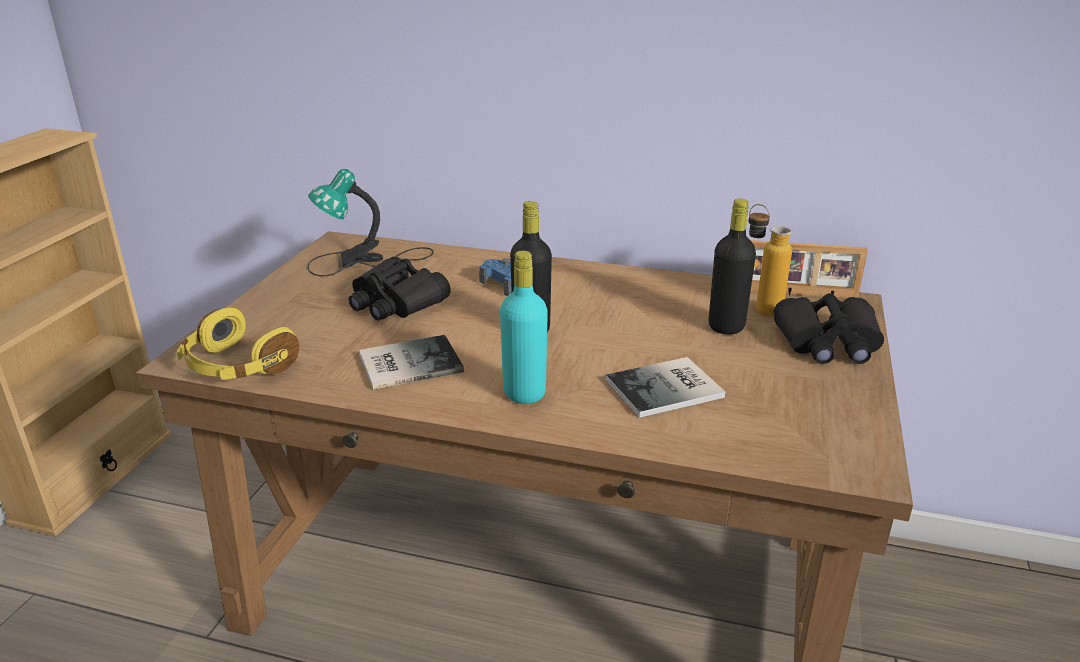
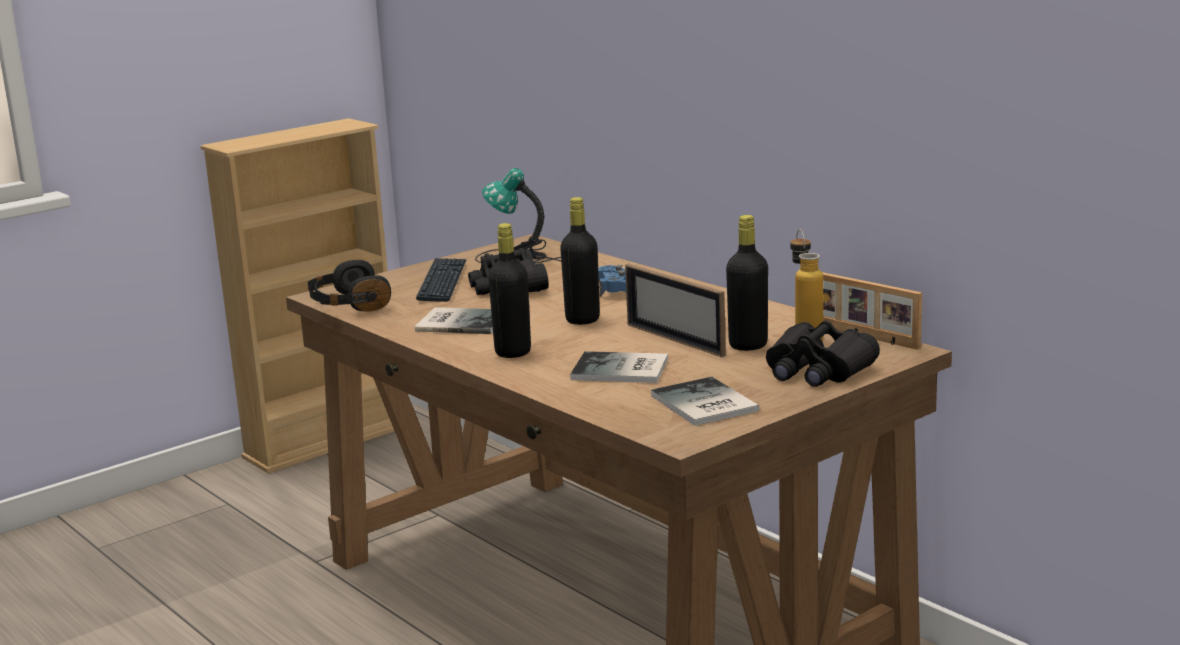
camera: 35 degrees right, 10 degrees down
yellow headphones [177,308,299,380] -> black headphones [308,260,391,311]
turquoise bottle [500,251,548,404] -> black bottle [488,223,531,358]
none -> keyboard [416,258,466,302]
none -> picture frame [625,264,726,357]
none -> book [651,377,759,426]

